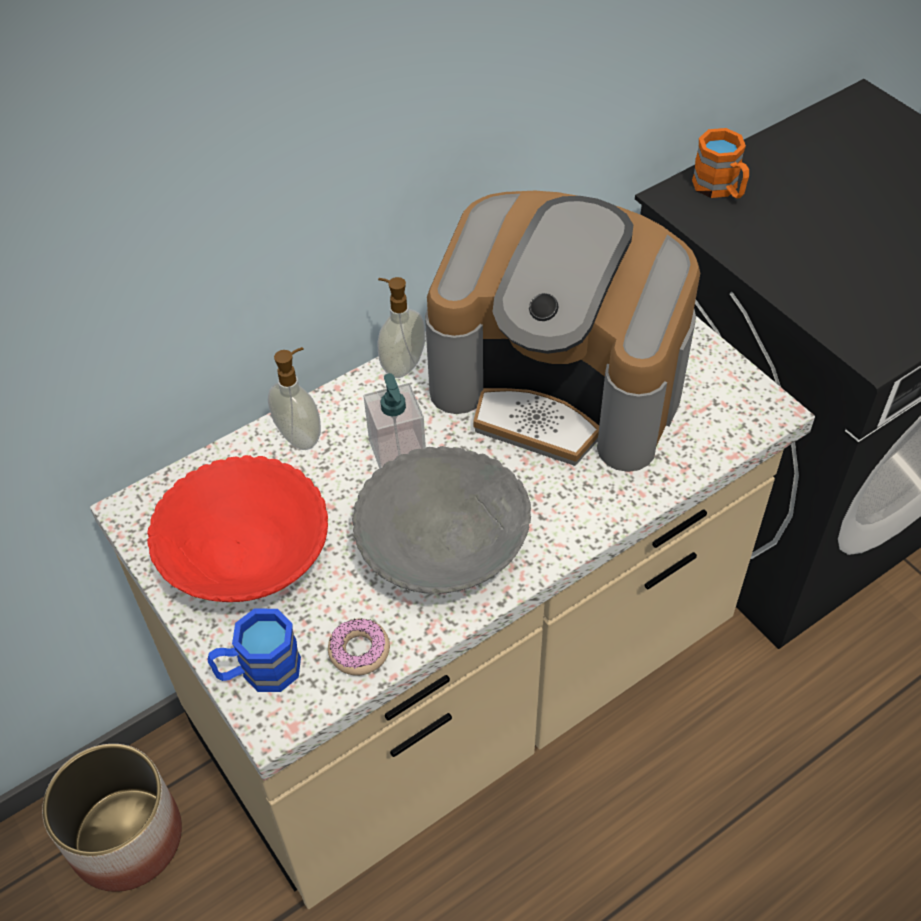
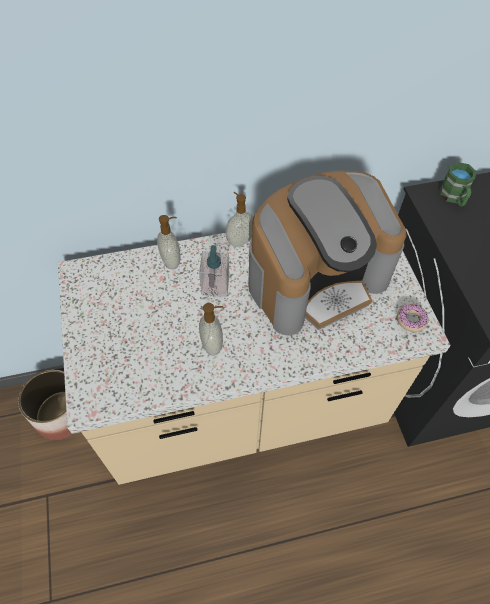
camera: 20 degrees right, 5 degrees up
red bowl [147,455,328,602] -> none
blue mug [208,609,301,692] -> none
donut [328,618,390,676] -> donut moved to [397,304,429,332]
grey bowl [352,446,531,594] -> soap dispenser [199,303,223,356]
coffee machine [425,191,700,472] -> coffee machine turned 75 degrees counterclockwise [248,171,407,336]
orange mug [692,128,749,199] -> green mug [440,162,476,207]

